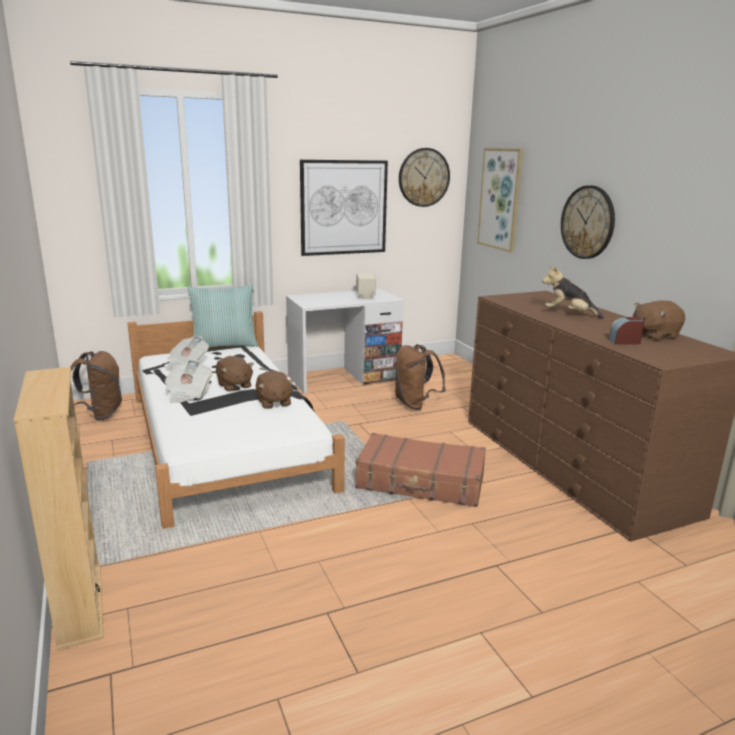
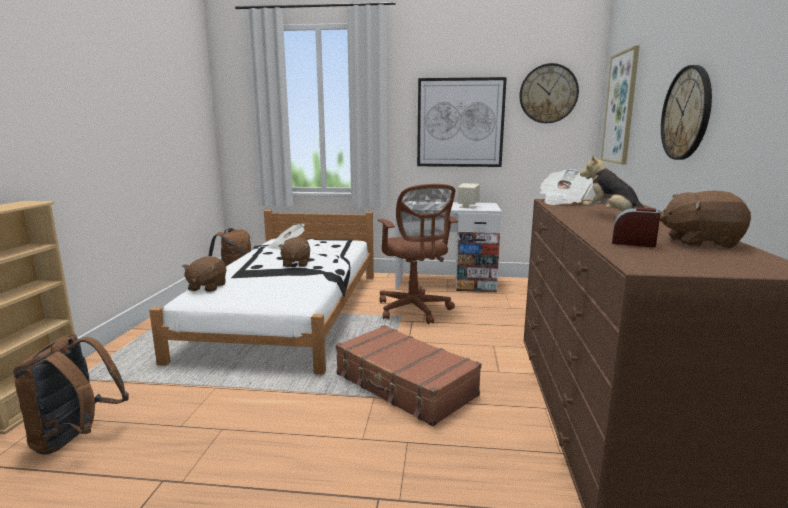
camera: 30 degrees right, 5 degrees down
newspaper [164,360,213,403] -> newspaper moved to [539,169,593,205]
pillow [188,284,258,348] -> none
brown plush toy [256,371,294,409] -> brown plush toy moved to [182,256,226,292]
brown backpack [395,344,446,410] -> brown backpack moved to [13,334,129,455]
none -> brown office chair [378,184,458,324]

